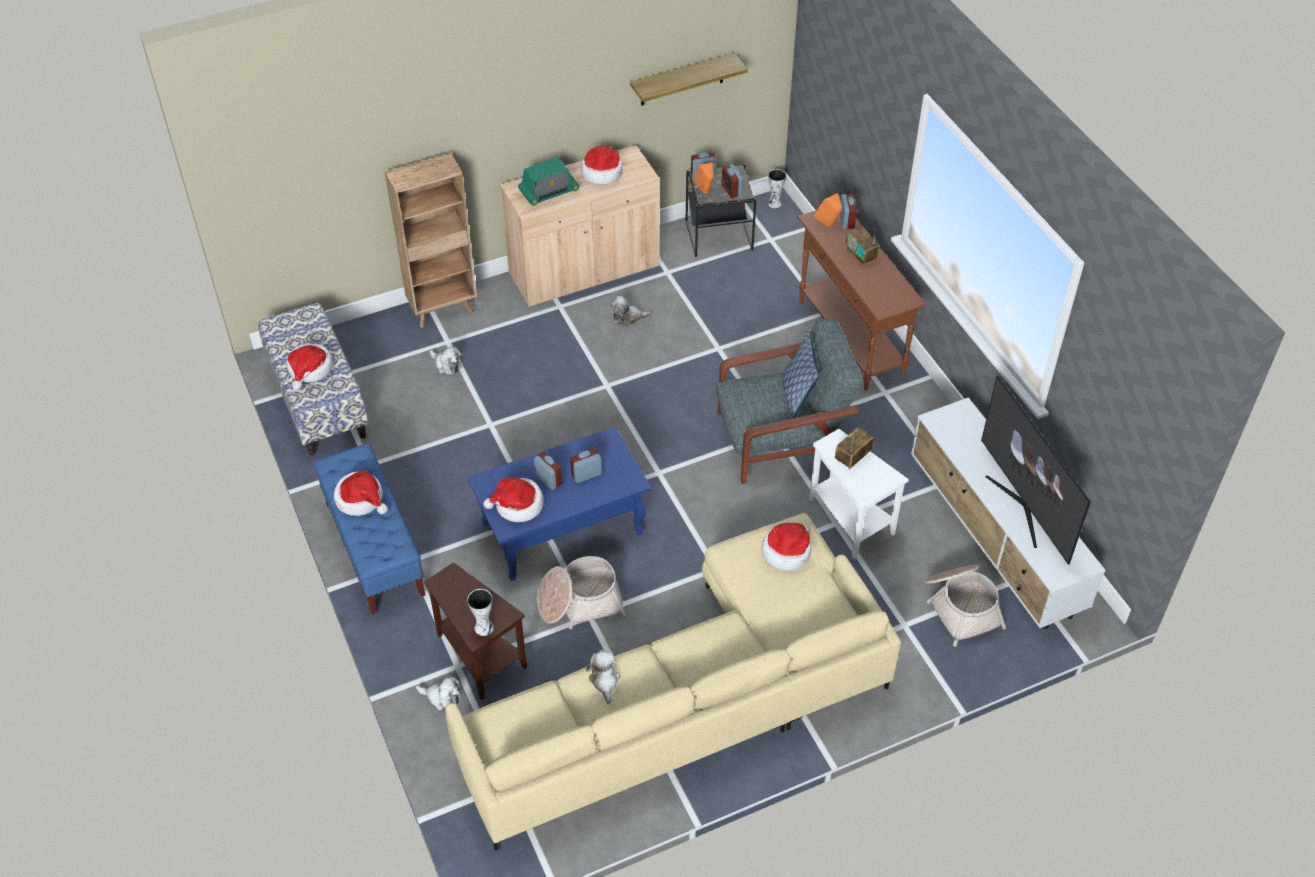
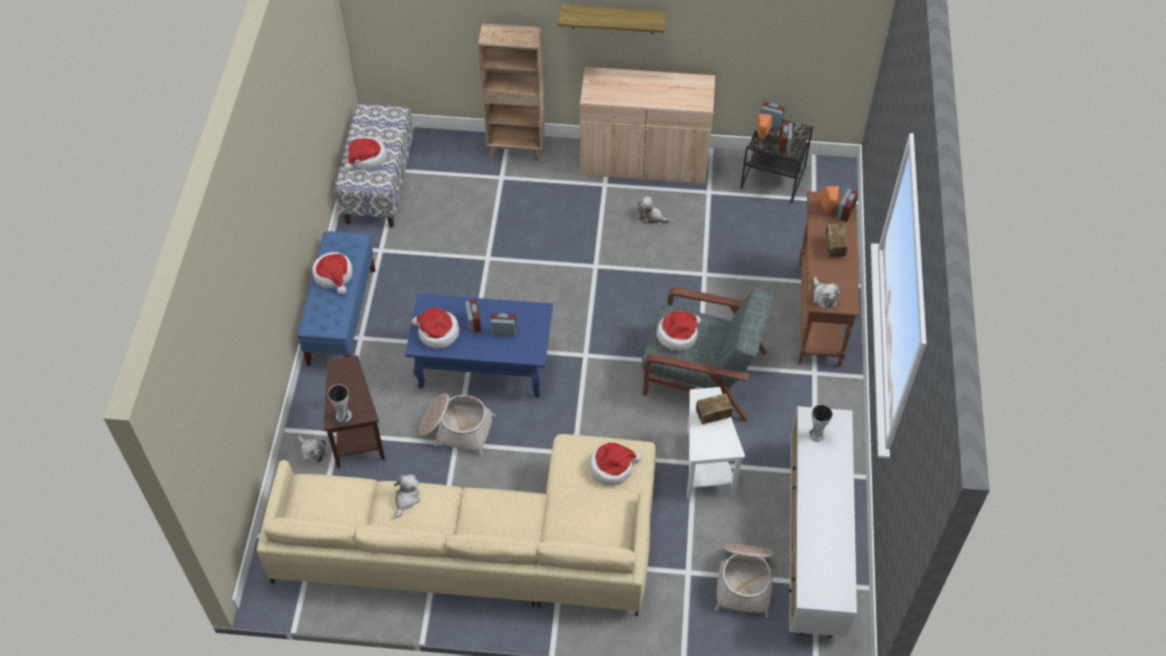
camera: 30 degrees right, 5 degrees up
plush toy [430,347,462,375] -> plush toy moved to [813,276,840,309]
radio [518,157,579,206] -> none
hat [581,146,623,185] -> hat moved to [657,311,701,351]
shelf [630,53,748,105] -> shelf moved to [558,5,666,34]
vase [768,169,786,208] -> vase moved to [809,404,833,442]
pillow [782,331,820,418] -> none
television [981,376,1091,565] -> none

